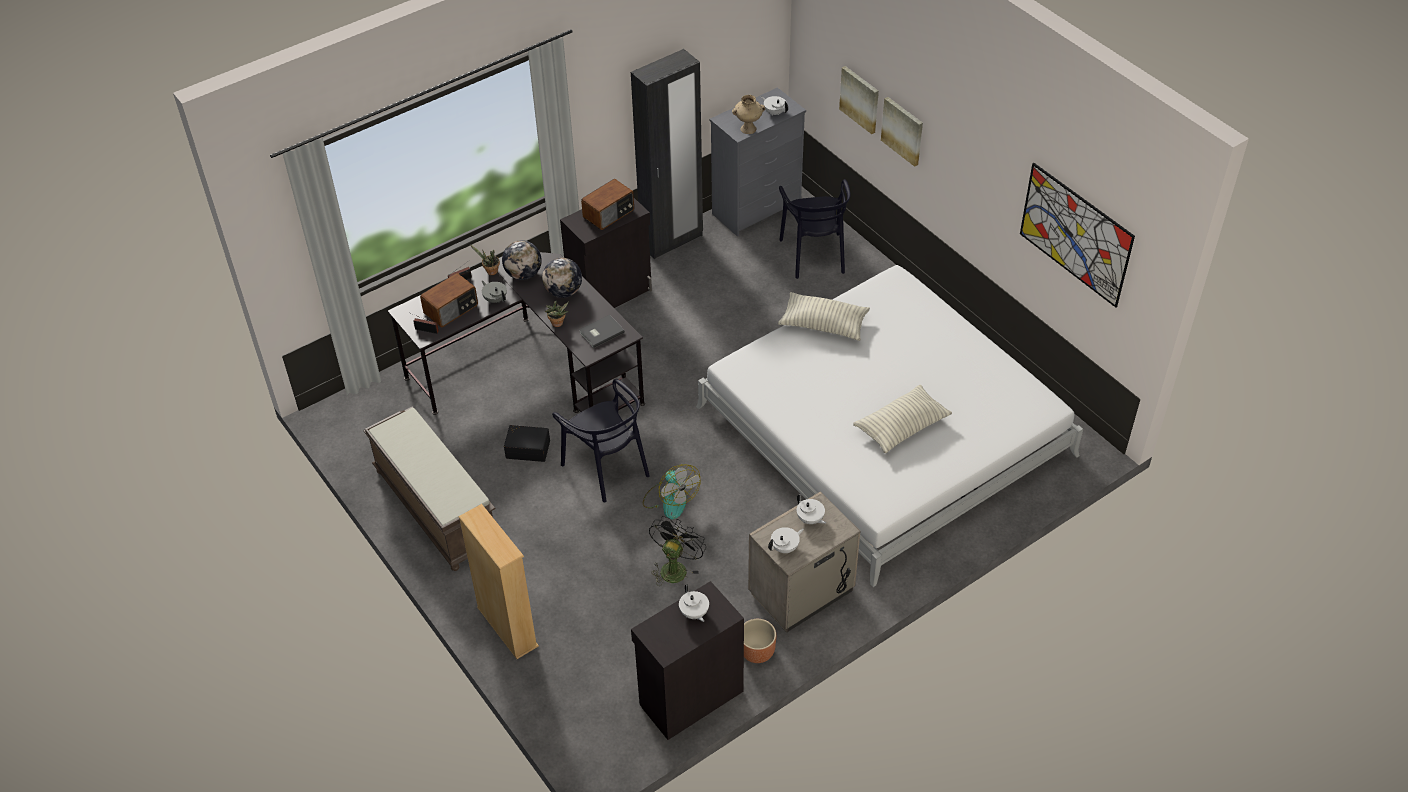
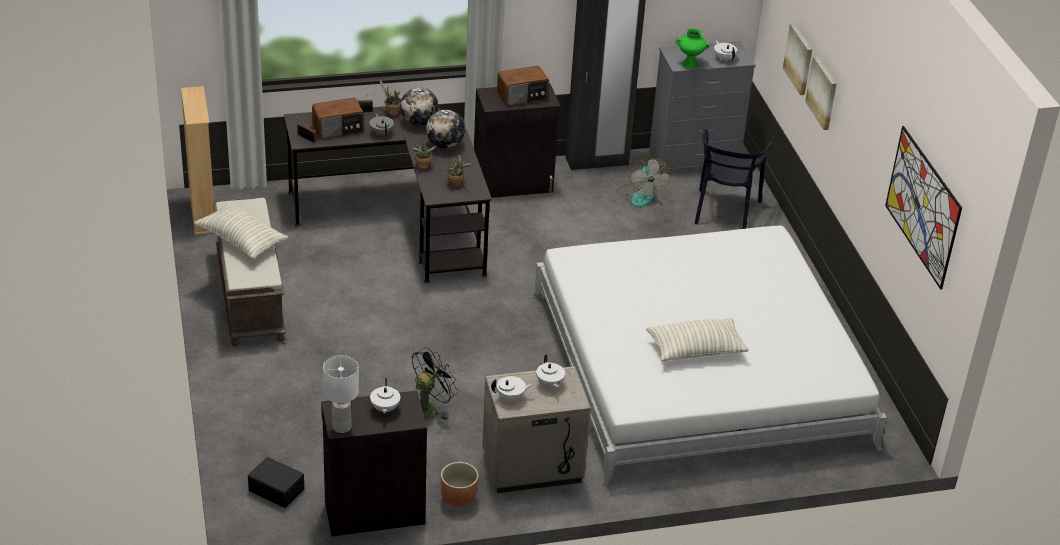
camera: 20 degrees right, 10 degrees down
beige bookcase [458,504,539,659] -> beige bookcase moved to [181,86,214,235]
black storage box [504,425,550,462] -> black storage box moved to [248,457,304,508]
black chair [552,379,650,502] -> none
grey book [579,315,625,348] -> potted plant [446,154,472,187]
fan [643,464,701,519] -> fan moved to [616,158,671,207]
beige vase [732,95,765,134] -> green vase [676,28,710,69]
pillow [778,292,870,341] -> pillow moved to [194,202,288,260]
none -> white table lamp [323,355,359,433]

